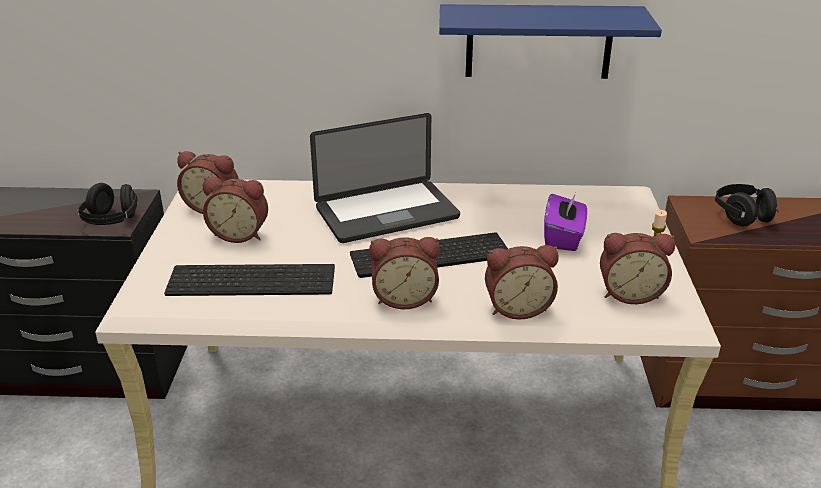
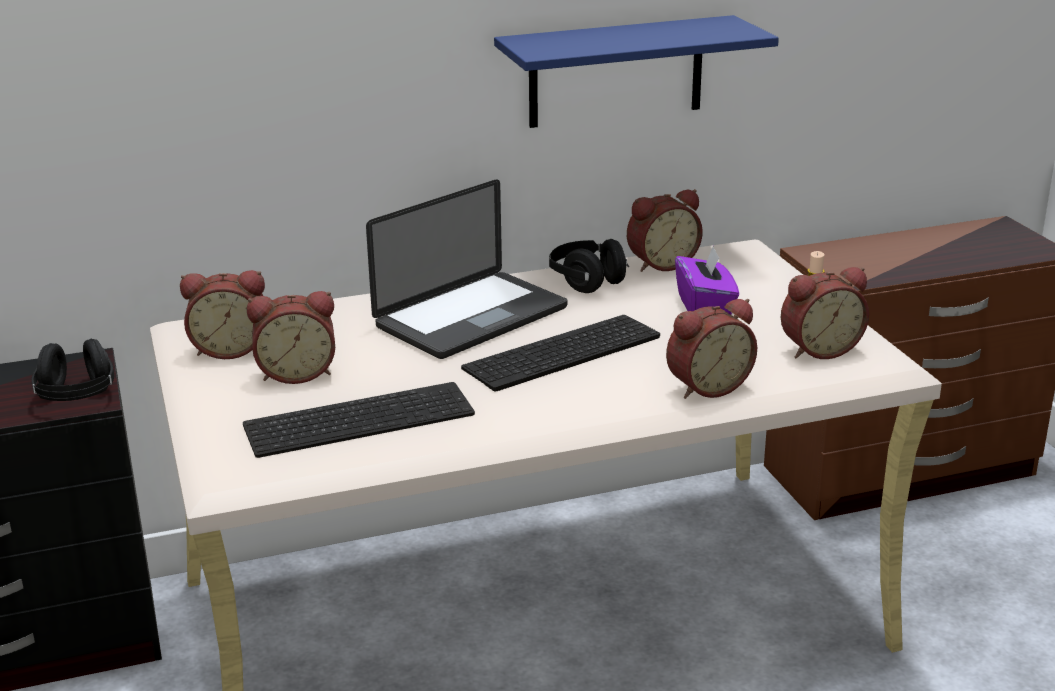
camera: 20 degrees left, 5 degrees down
alarm clock [369,237,440,309] -> alarm clock moved to [627,189,703,272]
black headphones [715,184,779,226] -> black headphones moved to [549,239,629,293]

